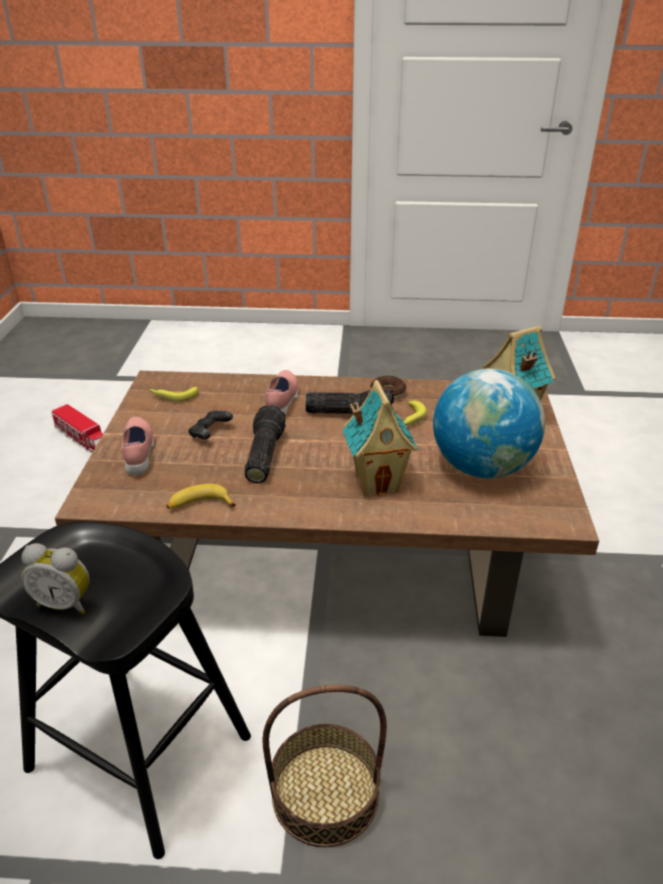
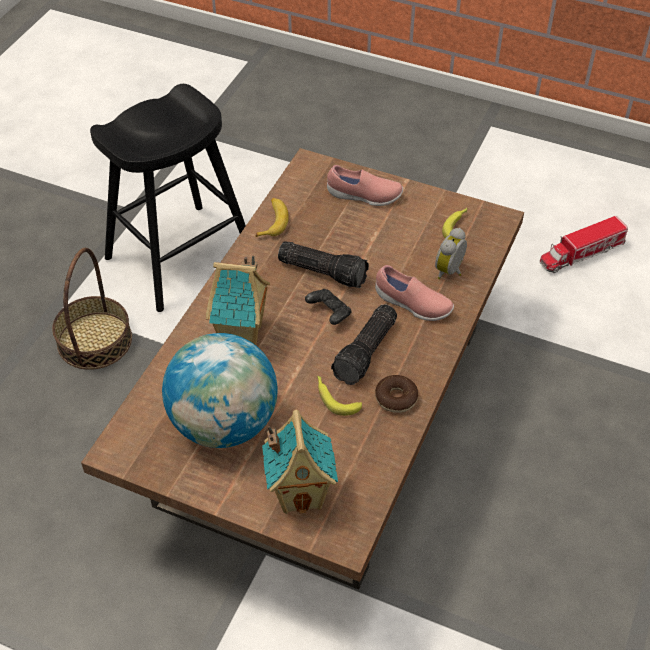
camera: 110 degrees right, 15 degrees up
alarm clock [21,543,90,614] -> alarm clock moved to [435,228,467,279]
black game controller [189,411,233,439] -> black game controller moved to [305,289,351,325]

